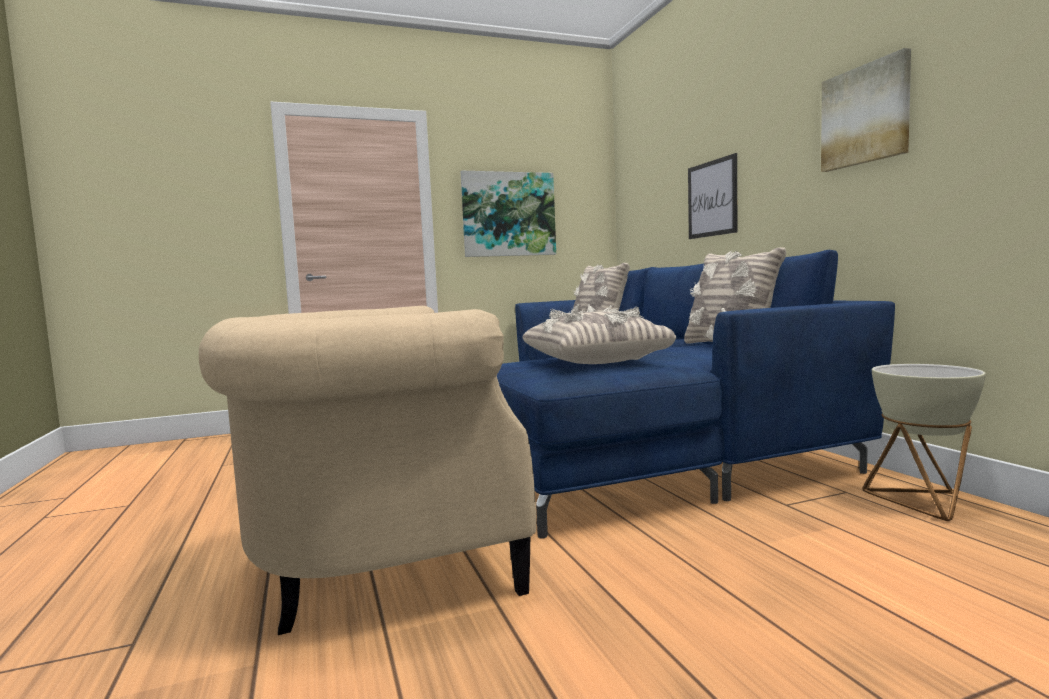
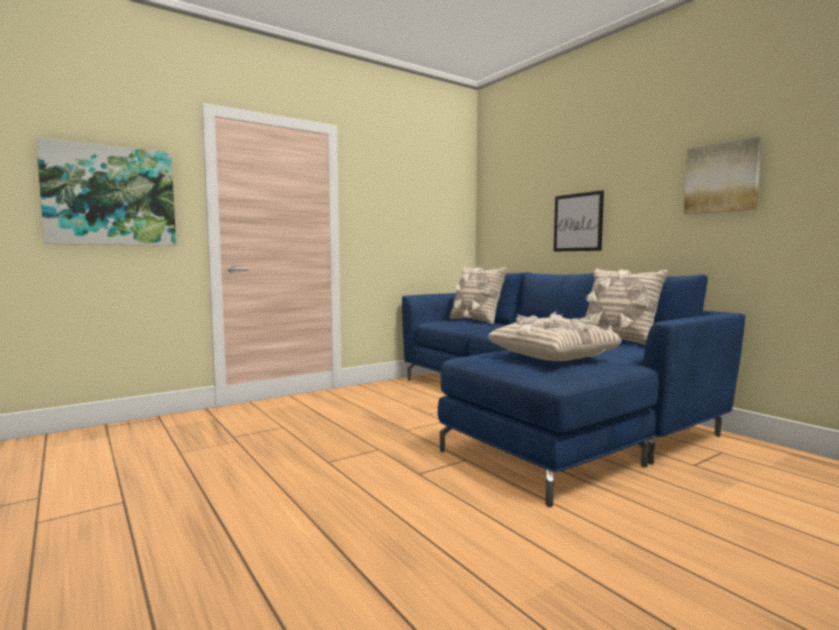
camera: 15 degrees left, 0 degrees up
beige armchair [199,306,536,635] -> none
picture [461,171,556,257] -> picture moved to [36,137,176,246]
planter [862,364,986,521] -> none

